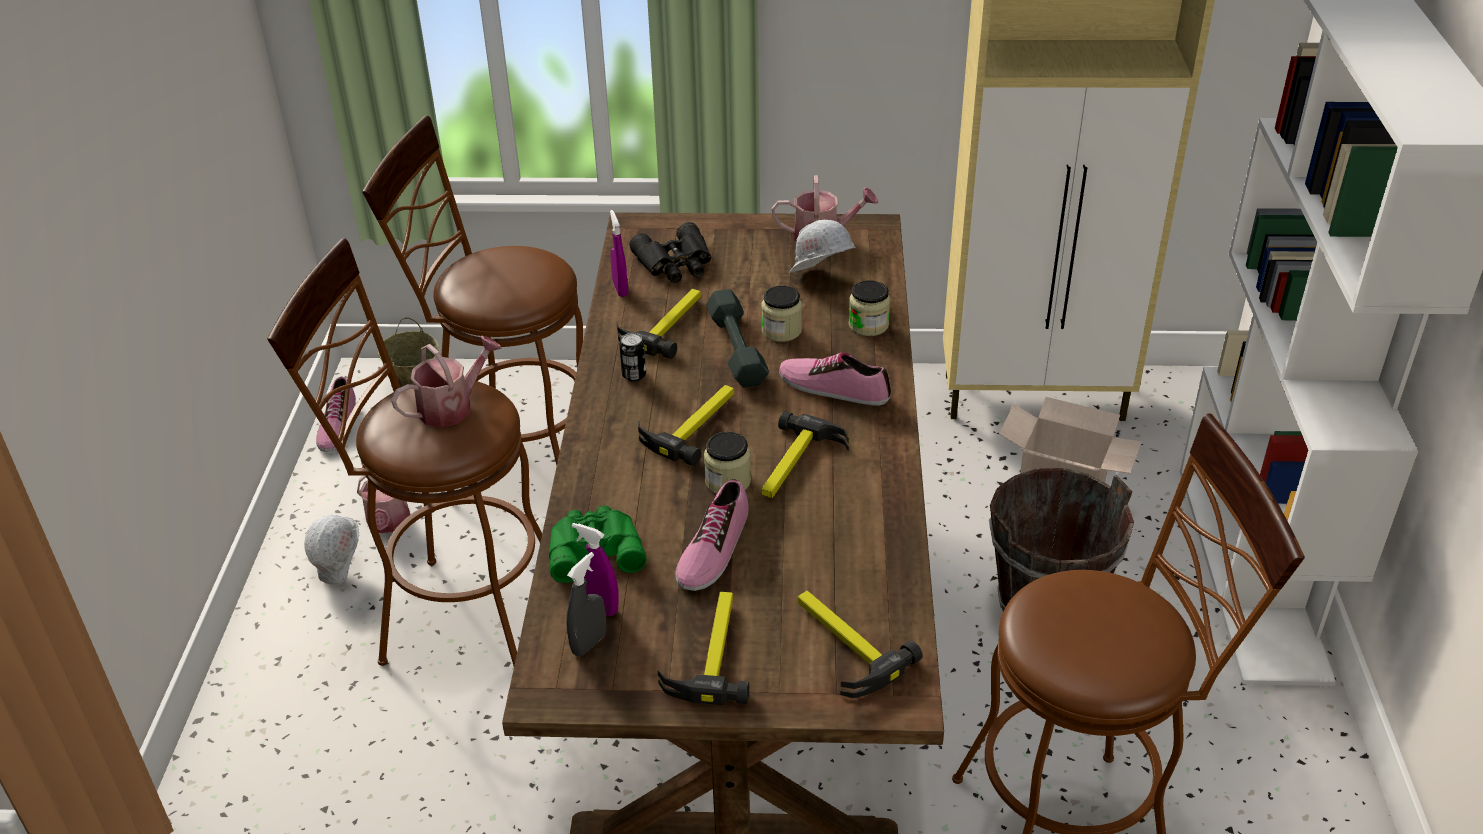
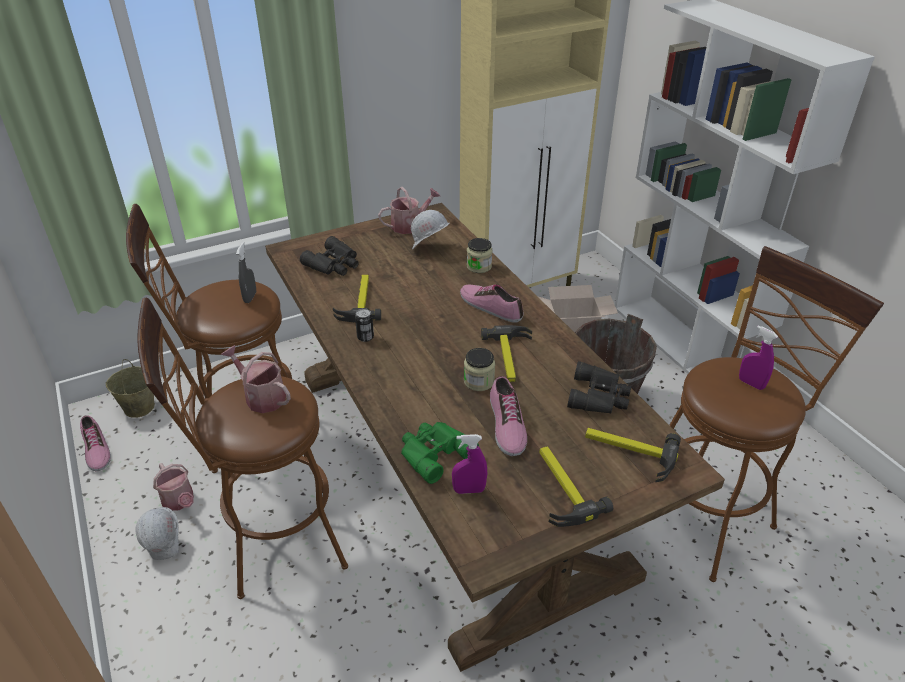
camera: 30 degrees left, 0 degrees up
watering can [391,336,502,428] -> watering can turned 75 degrees counterclockwise [221,345,291,413]
grey spray bottle [566,552,606,656] -> grey spray bottle moved to [236,242,256,303]
purple spray bottle [610,210,629,297] -> purple spray bottle moved to [739,325,778,390]
hammer [638,385,734,466] -> none
grey dumbbell [706,289,769,388] -> none
jar [761,286,802,342] -> none
shoe [779,353,891,406] -> shoe turned 45 degrees clockwise [460,284,523,323]
none -> black binoculars [567,361,631,413]

